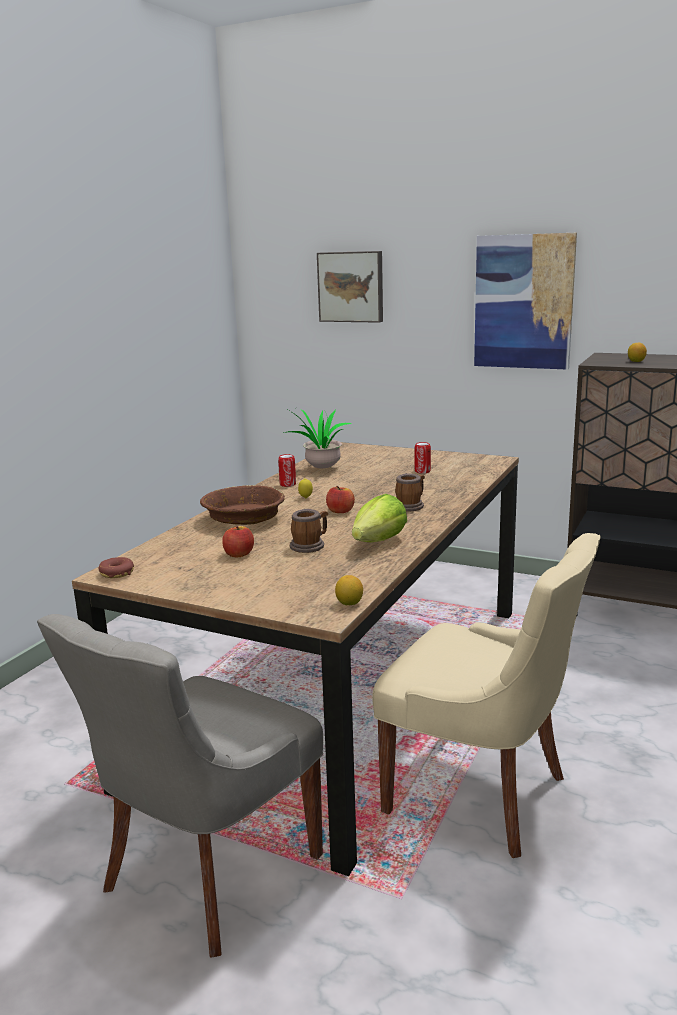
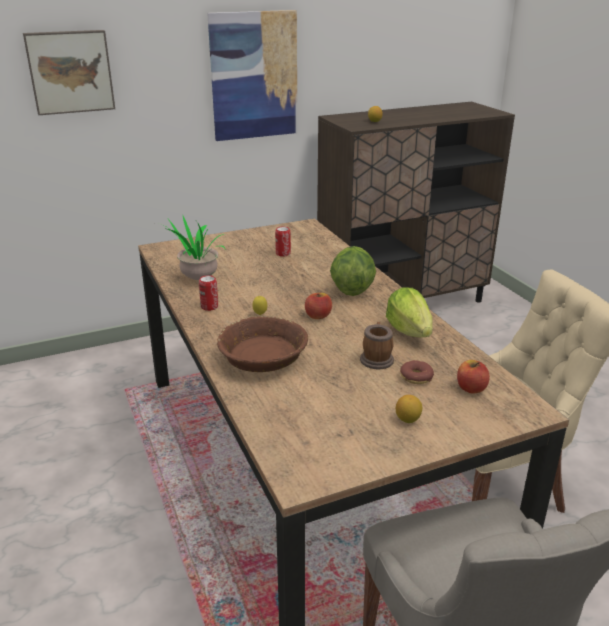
camera: 50 degrees left, 10 degrees up
donut [99,557,134,578] -> donut moved to [400,360,434,384]
apple [222,526,254,557] -> apple moved to [457,360,490,394]
lemon [335,575,363,605] -> lemon moved to [396,395,422,423]
mug [395,473,425,511] -> lettuce [330,246,376,296]

